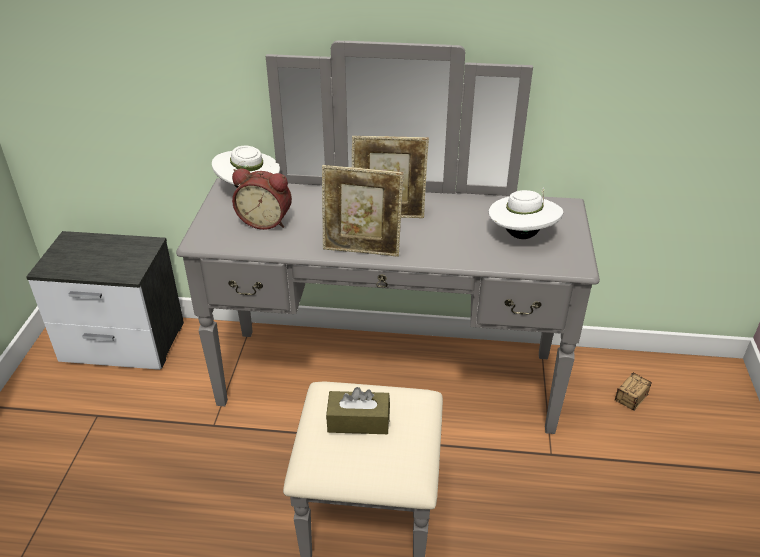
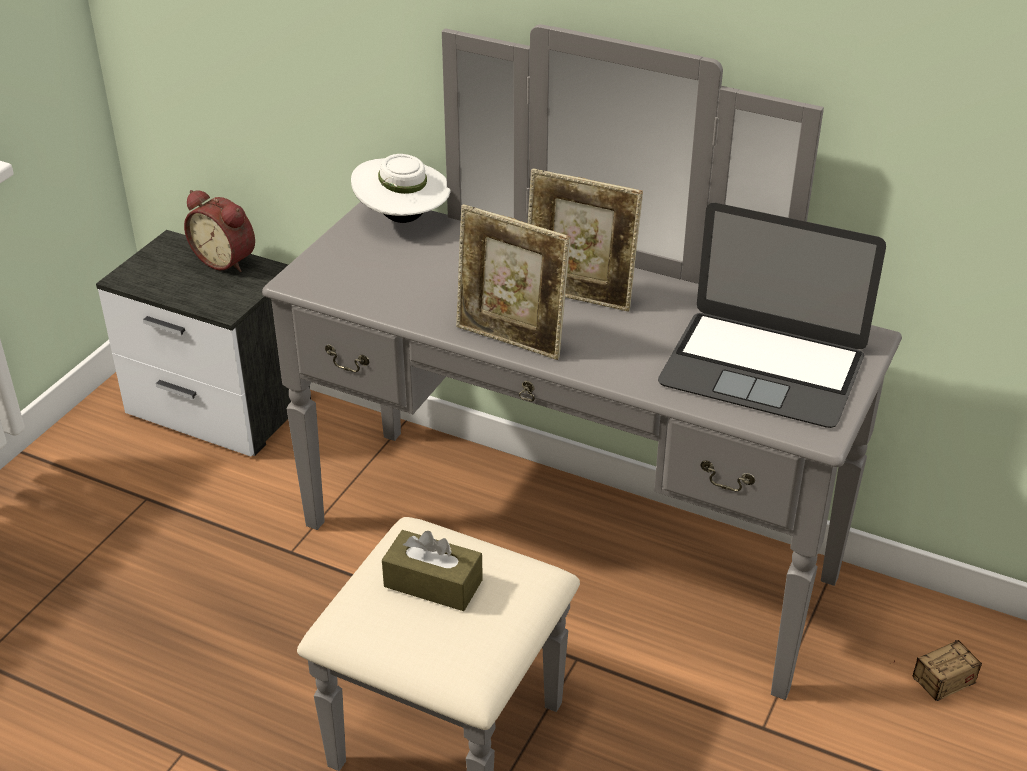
camera: 20 degrees right, 0 degrees up
alarm clock [232,168,292,230] -> alarm clock moved to [184,190,255,272]
white hat [489,187,563,239] -> laptop [658,203,886,428]

